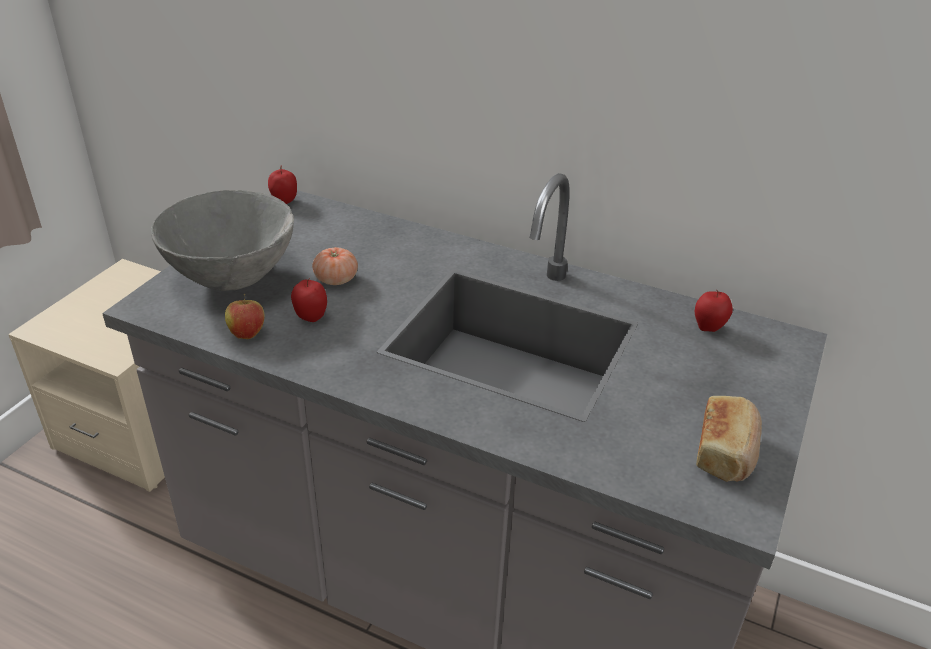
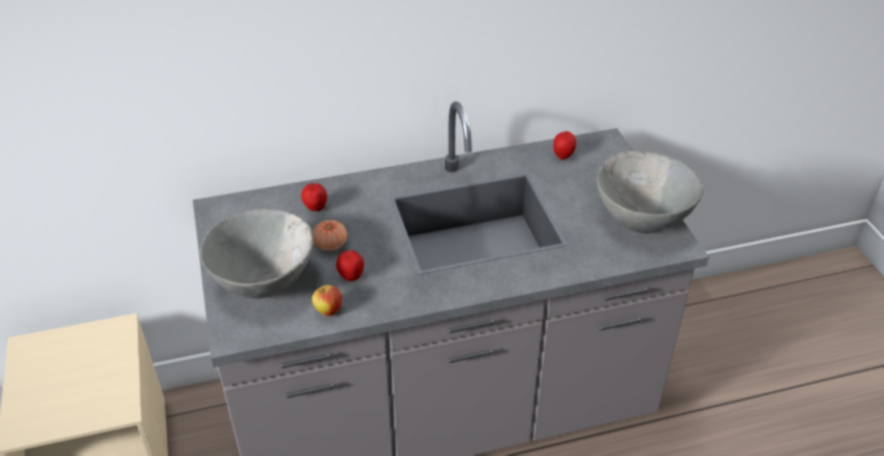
camera: 40 degrees left, 5 degrees up
apple [268,166,297,204] -> apple moved to [301,182,327,211]
bread [696,396,762,482] -> grey bowl [597,151,703,233]

